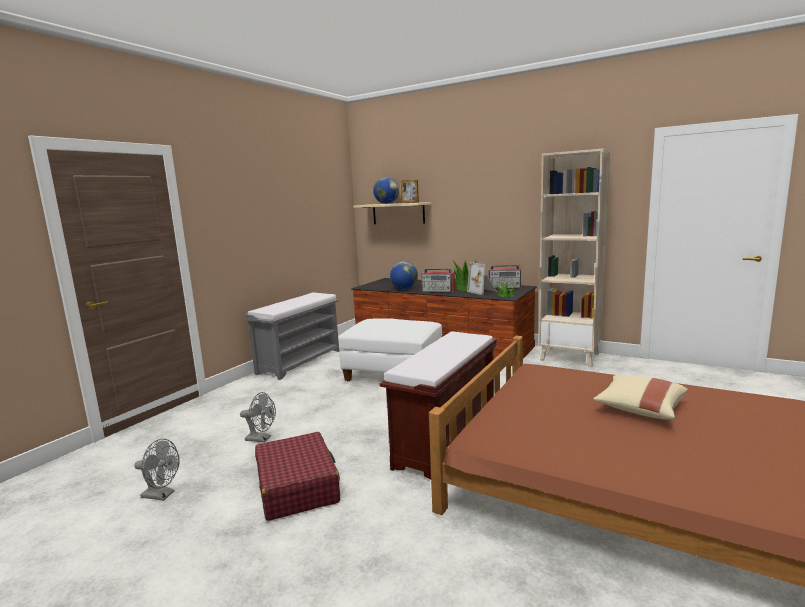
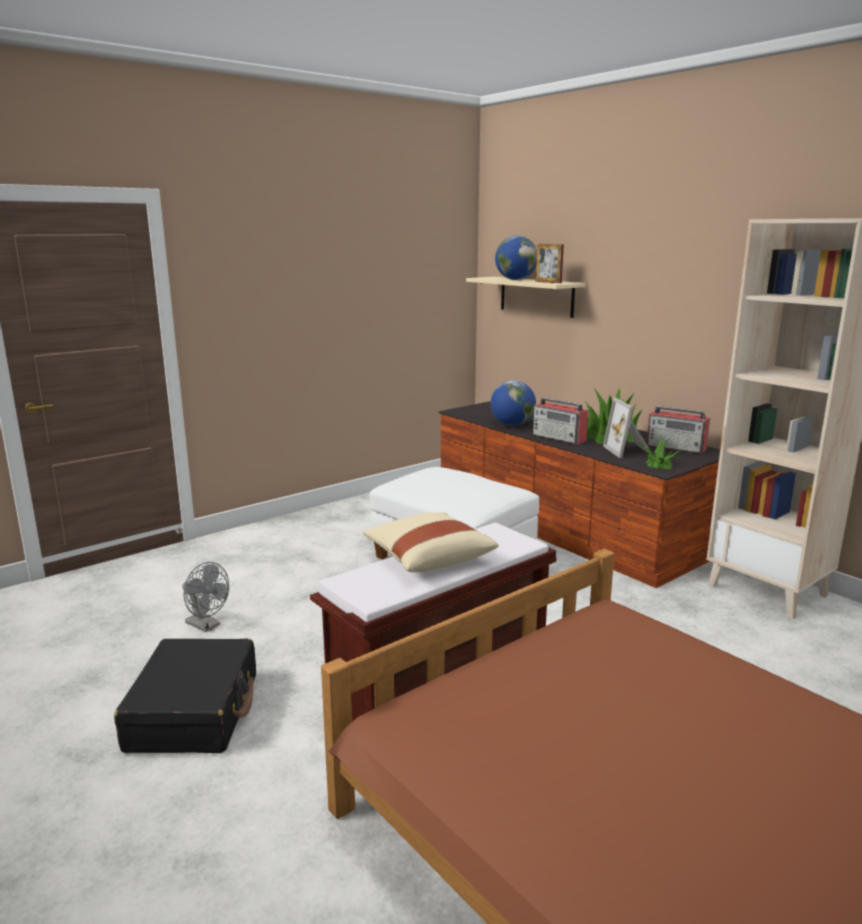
camera: 20 degrees right, 5 degrees up
grey fan [134,439,180,501] -> none
grey bench [244,292,340,380] -> none
red suitcase [255,432,340,521] -> black suitcase [114,638,256,753]
beige pillow [593,375,688,419] -> beige pillow moved to [362,512,499,572]

